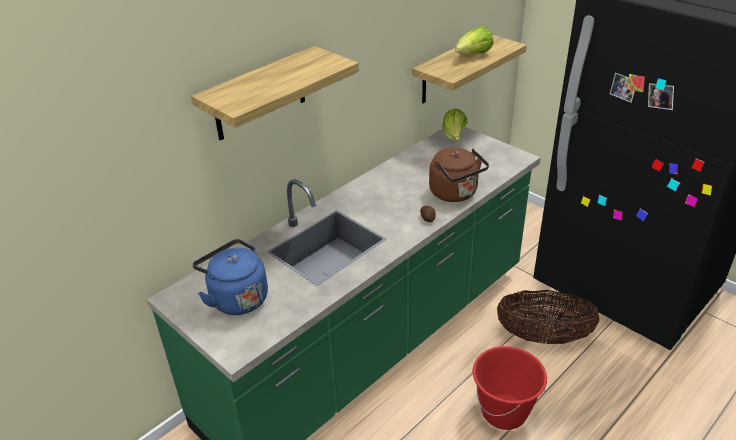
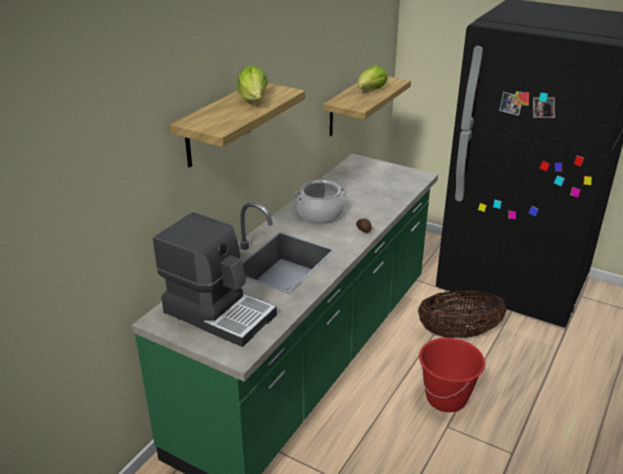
camera: 15 degrees left, 5 degrees down
blue kettle [193,239,268,315] -> coffee machine [153,212,277,347]
brown kettle [429,148,489,202] -> none
lettuce [442,108,468,141] -> lettuce moved to [237,65,268,101]
none -> cooking pot [294,180,347,224]

